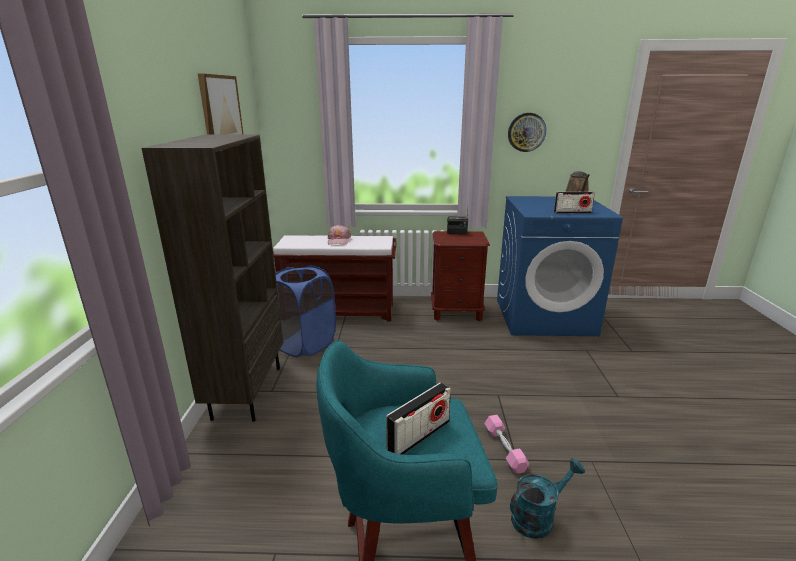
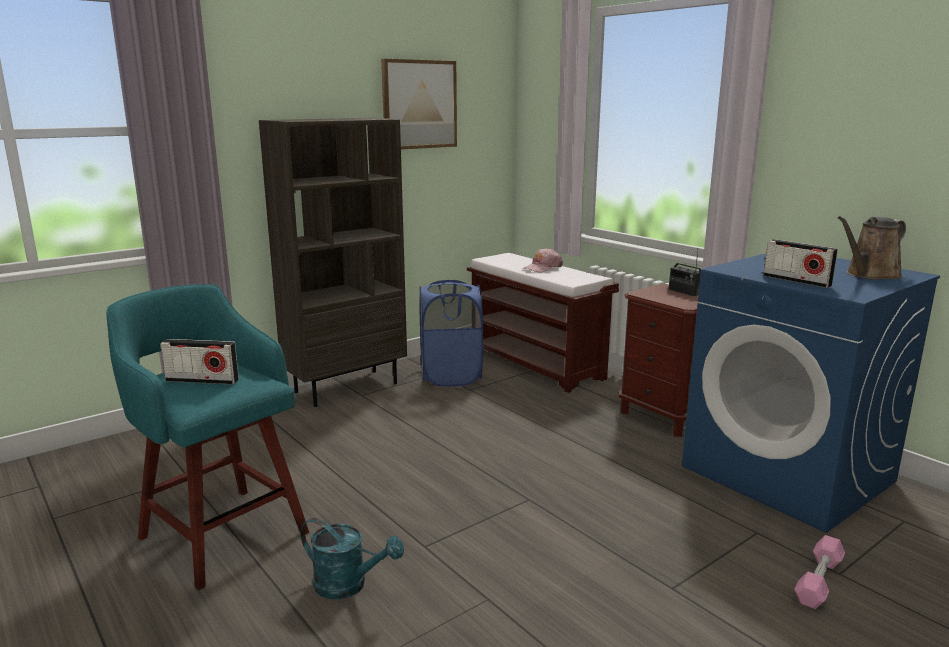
camera: 50 degrees right, 5 degrees down
pink dumbbell [484,415,529,474] -> pink dumbbell moved to [794,535,845,609]
wall clock [508,113,546,152] -> none

